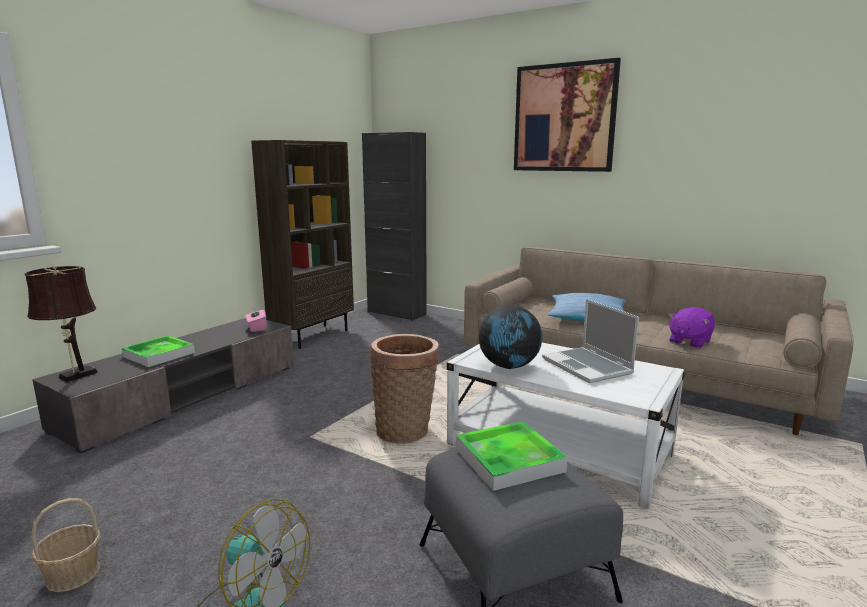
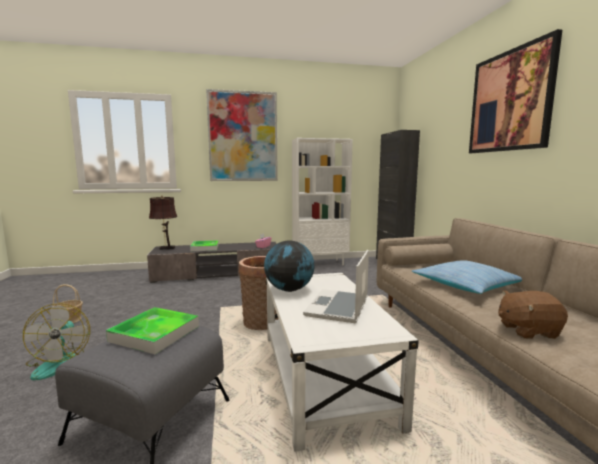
camera: 45 degrees right, 5 degrees down
brown bookcase [251,140,354,349] -> white bookcase [292,138,353,265]
purple plush toy [668,307,715,348] -> brown plush toy [498,290,568,339]
none -> picture [206,89,278,181]

